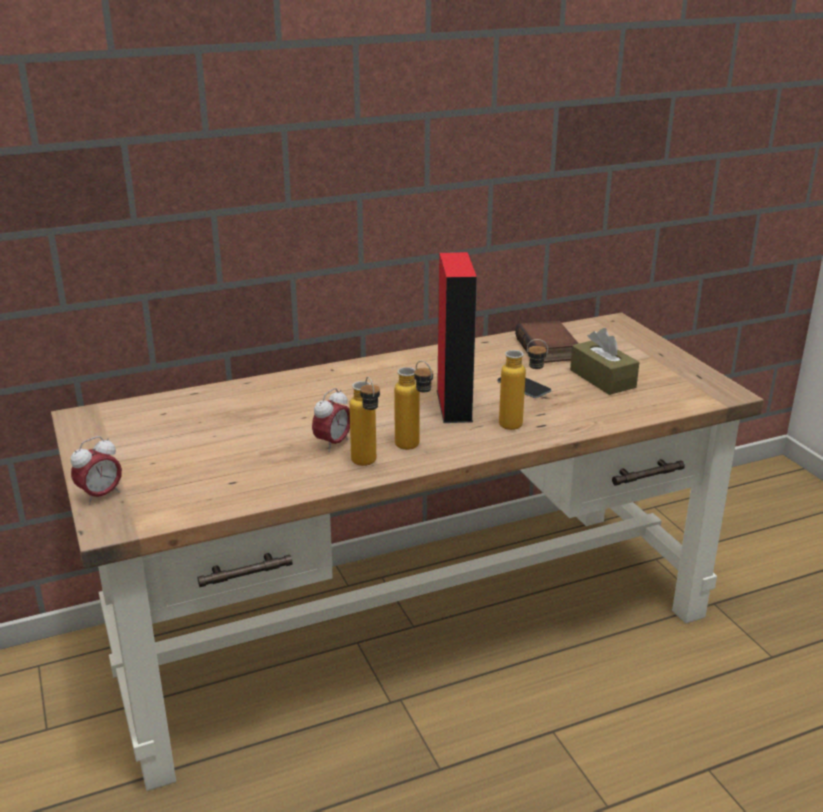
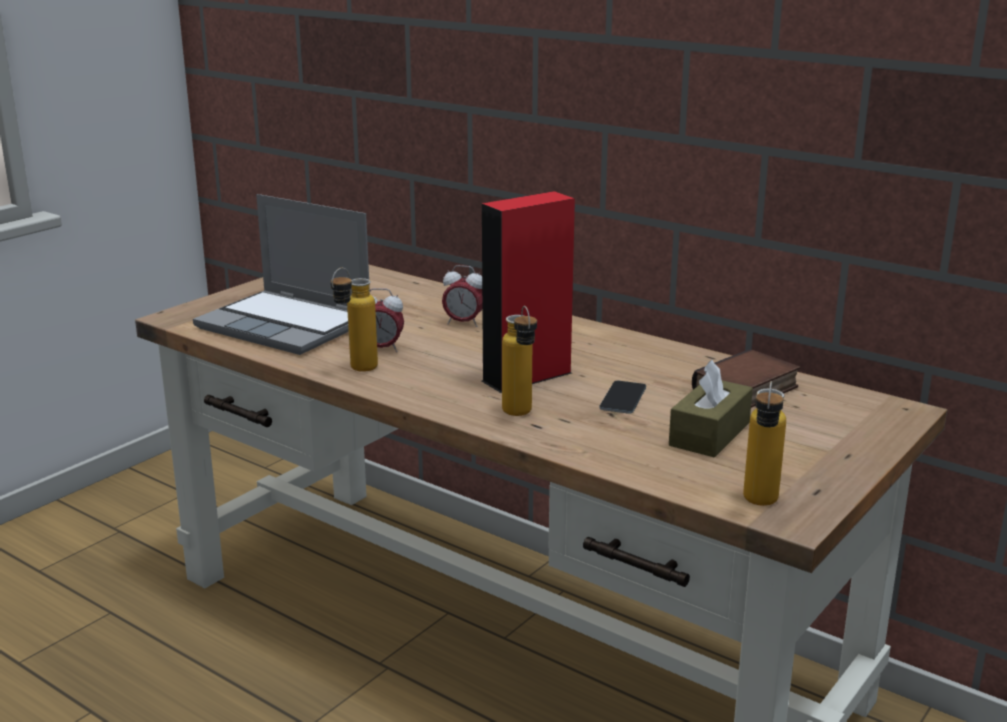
camera: 60 degrees right, 5 degrees down
alarm clock [71,436,122,505] -> alarm clock moved to [442,265,482,327]
bottle [394,360,433,450] -> bottle moved to [743,381,786,506]
none -> laptop [193,194,370,355]

